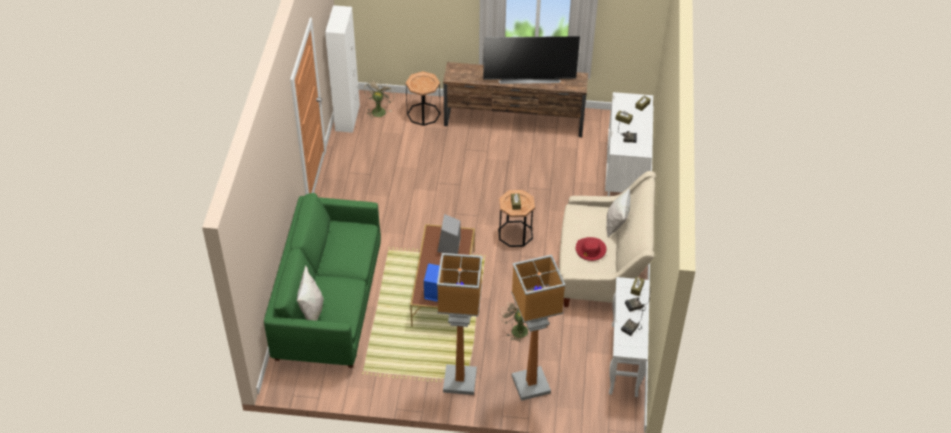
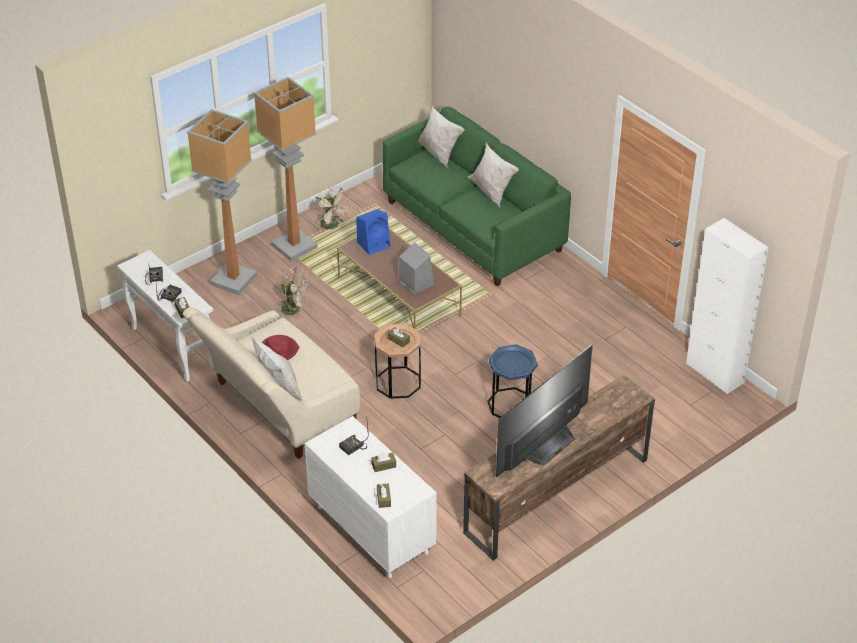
camera: 135 degrees right, 5 degrees down
beige fan [364,79,395,119] -> beige fan moved to [313,186,352,233]
brown side table [406,71,440,126] -> none
none -> white pillow [468,143,519,208]
none -> blue side table [487,344,538,418]

